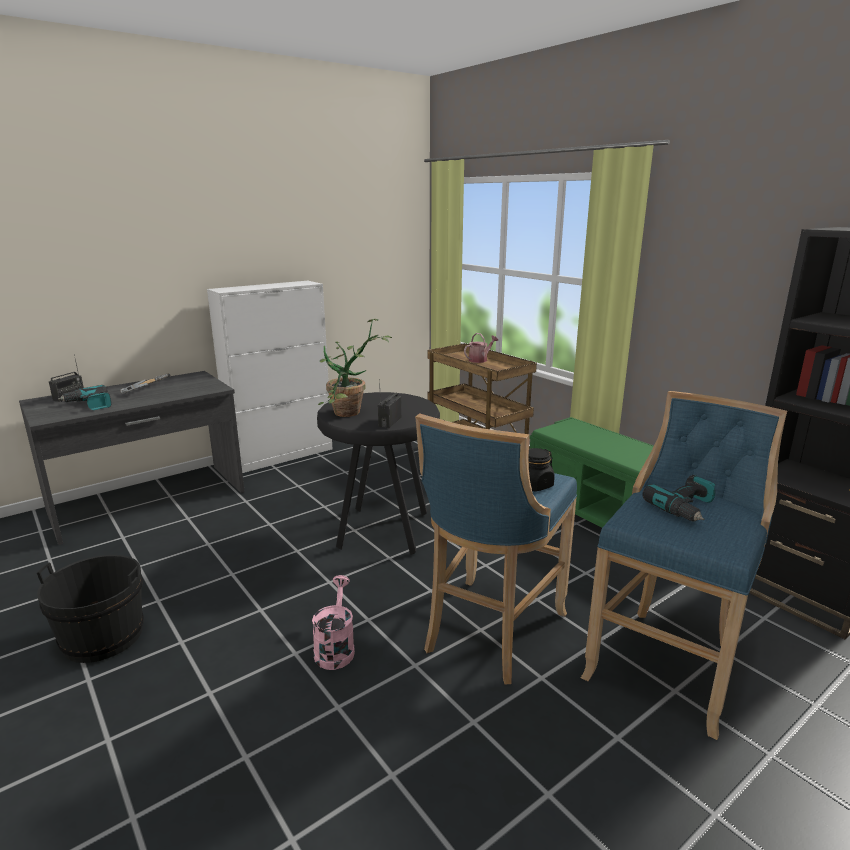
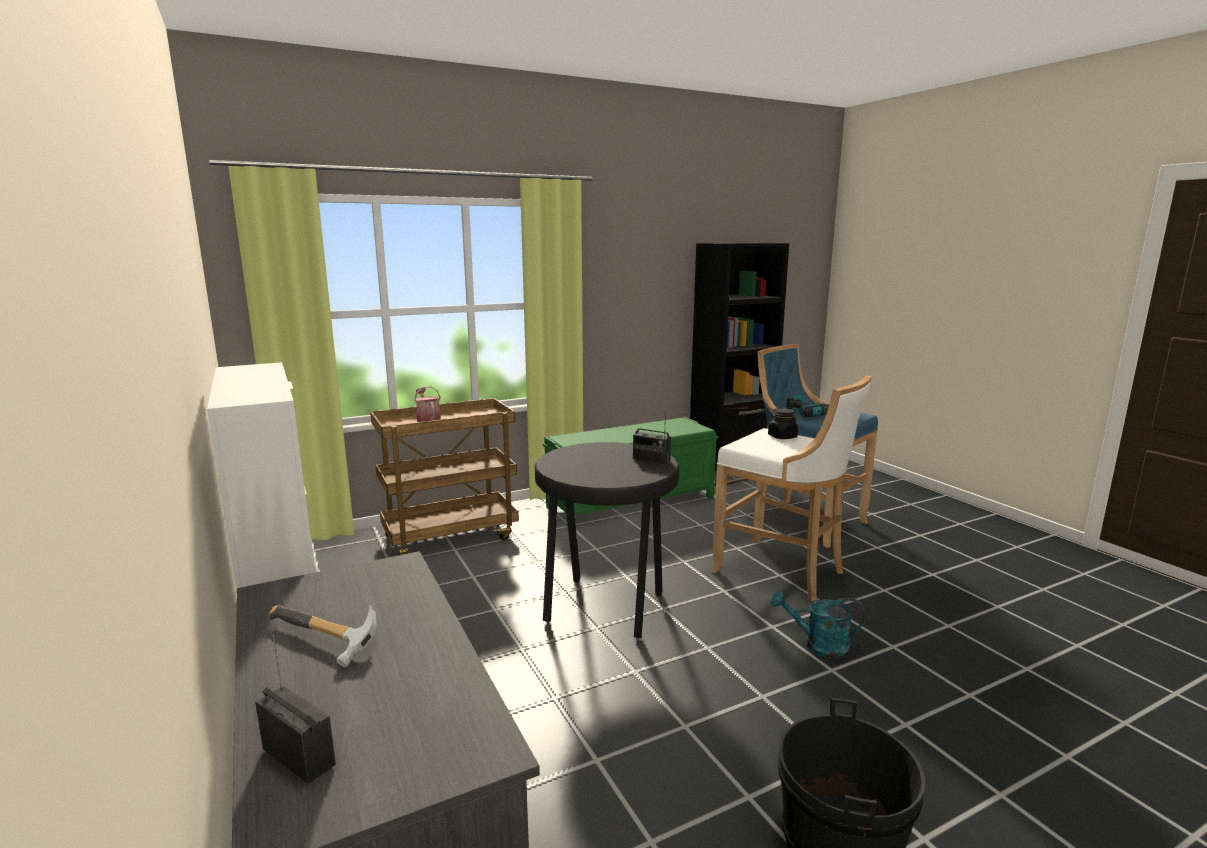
camera: 80 degrees left, 5 degrees down
power drill [58,385,111,410] -> none
pink watering can [312,575,355,670] -> turquoise watering can [771,590,865,659]
potted plant [318,319,392,417] -> none
blue stool [415,413,577,685] -> white stool [711,375,872,601]

